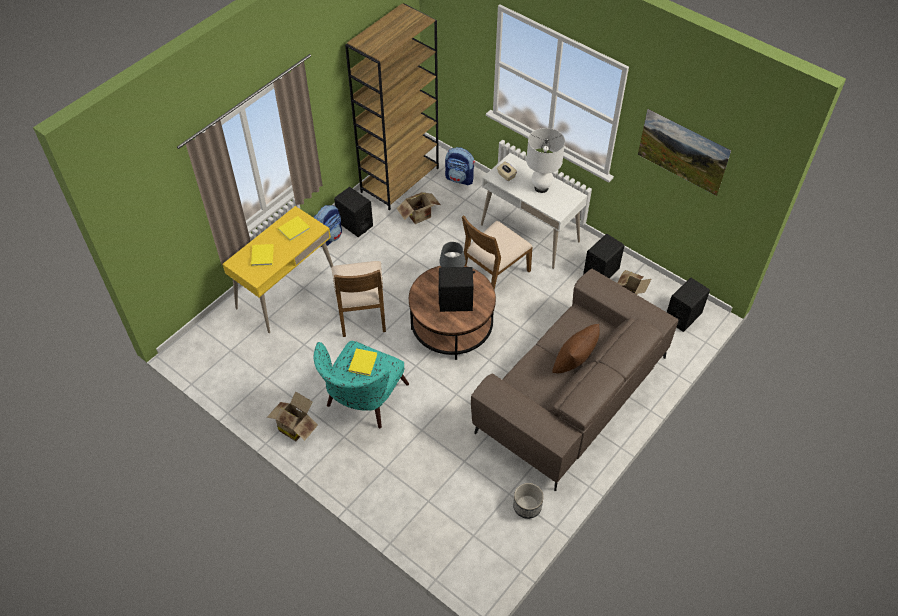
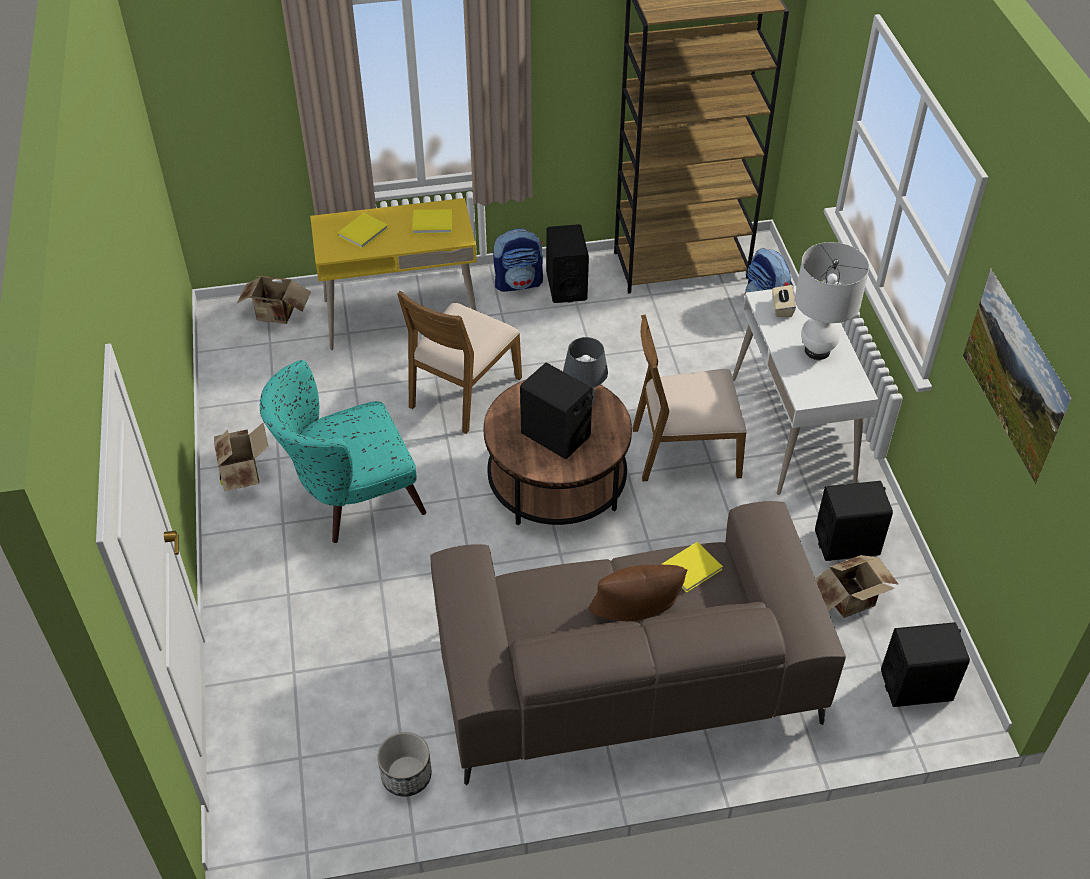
camera: 40 degrees right, 5 degrees down
yellow book [348,348,377,376] -> yellow book moved to [662,542,723,593]
cardboard box [396,192,440,224] -> cardboard box moved to [237,276,311,324]

